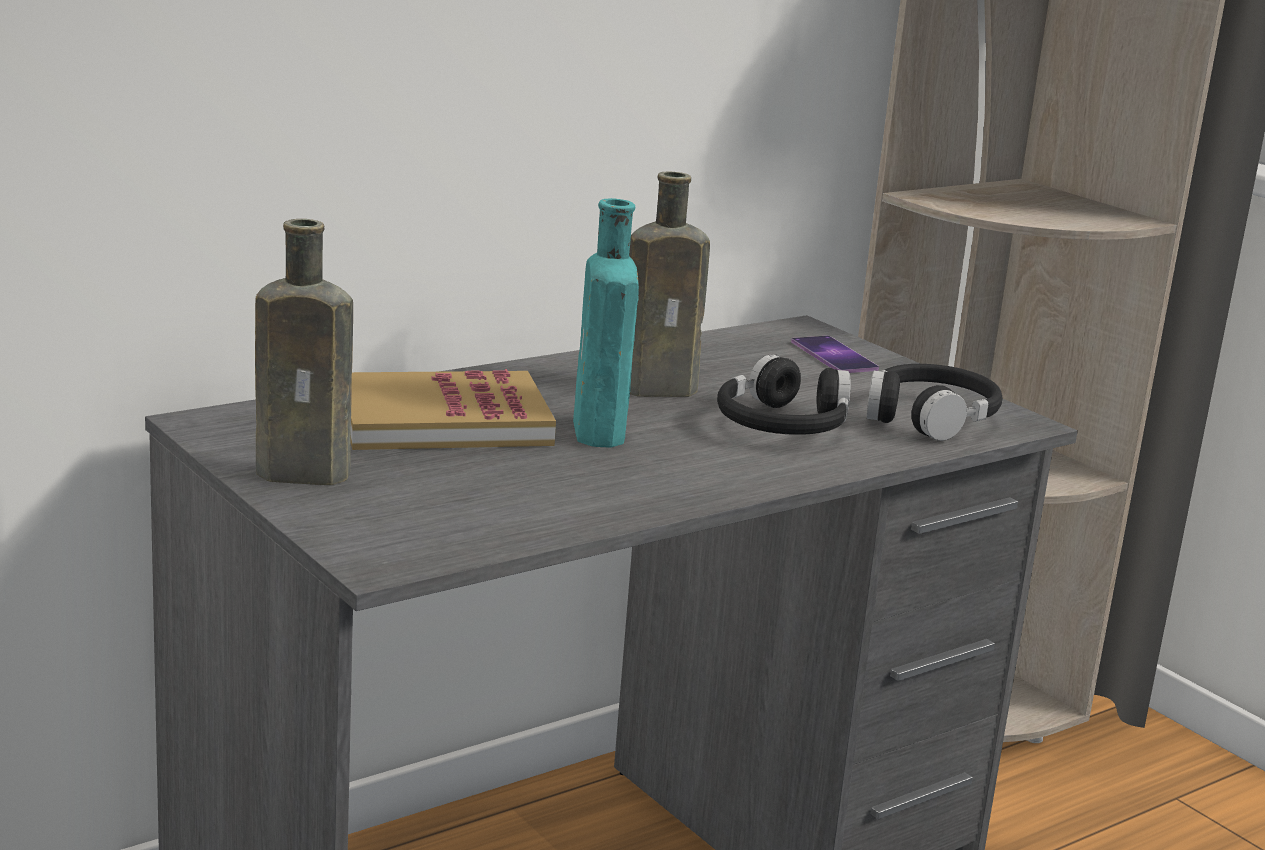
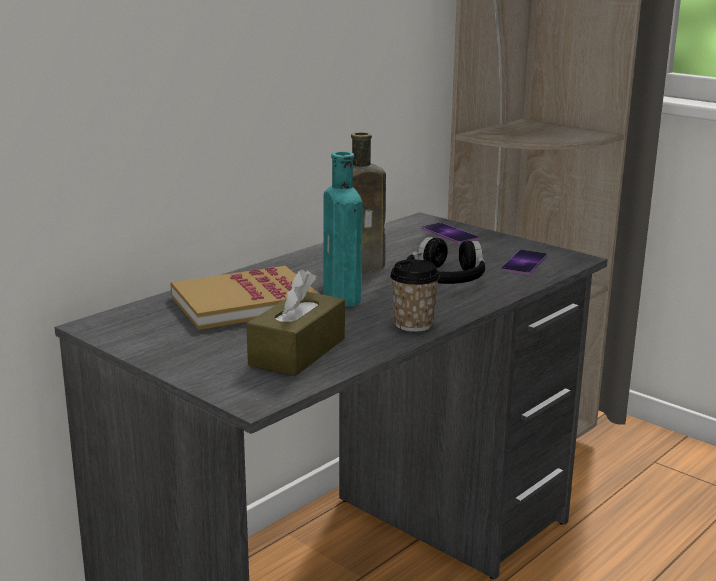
camera: 10 degrees left, 0 degrees up
brown bottle [255,219,353,485] -> none
black headphones [866,364,1003,441] -> phone [501,250,548,275]
none -> brown tissue box [246,269,345,376]
none -> cup [390,259,440,332]

